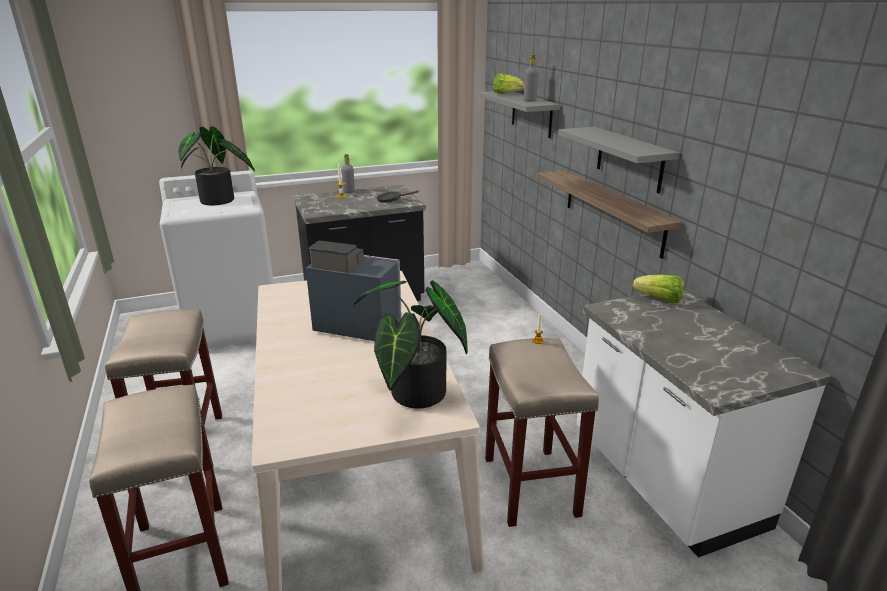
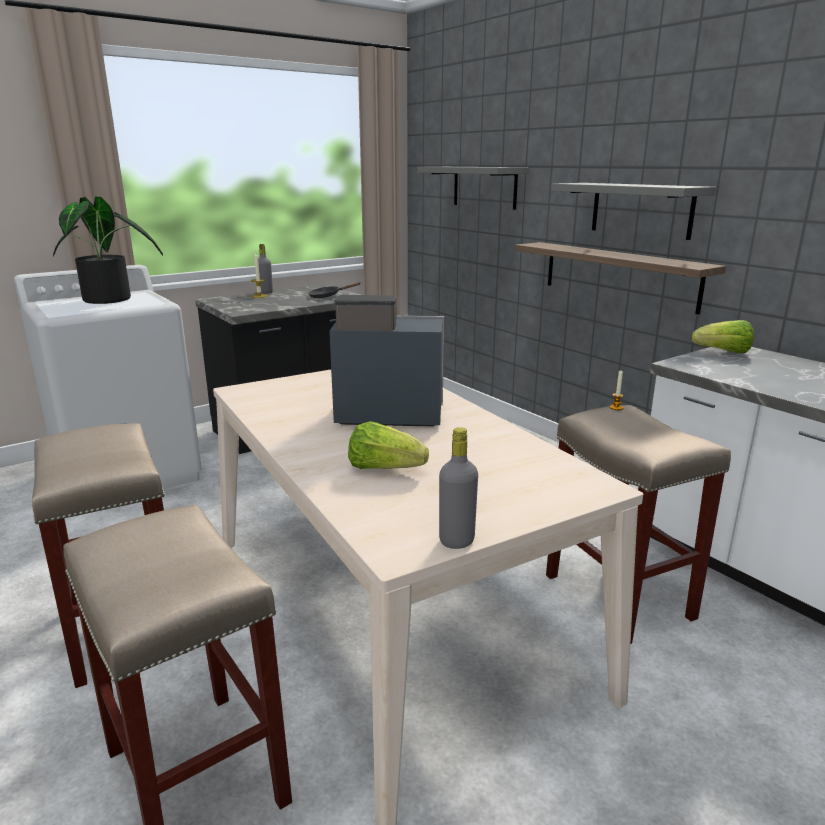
camera: 15 degrees left, 5 degrees down
potted plant [354,281,468,408] -> none
lettuce [493,73,524,94] -> lettuce moved to [348,421,429,469]
grey bottle [524,54,539,102] -> grey bottle moved to [439,427,478,549]

